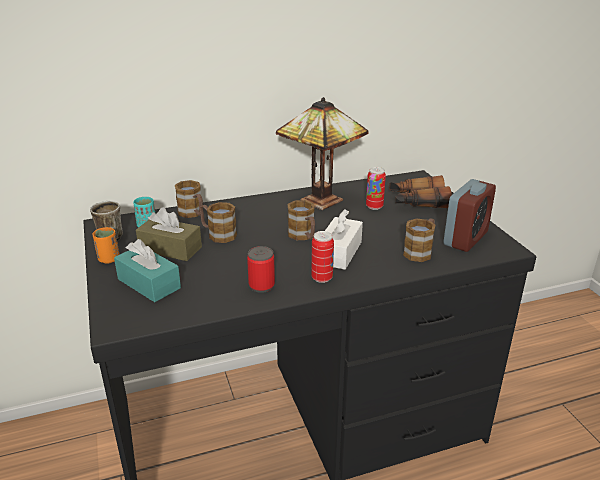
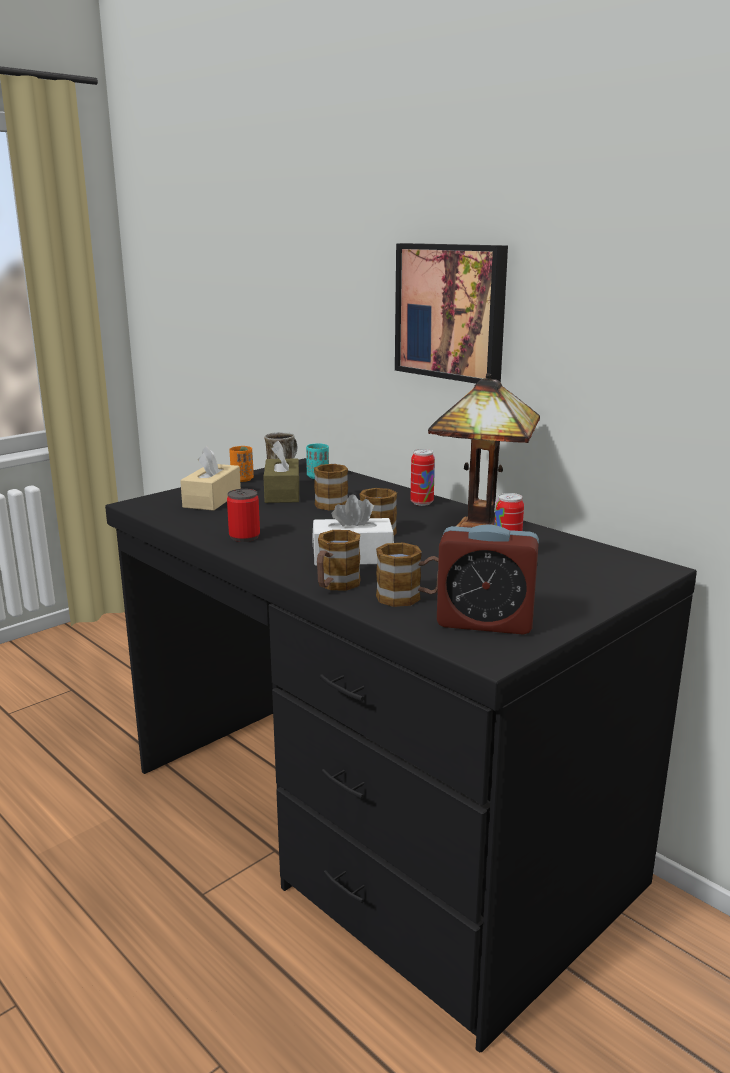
camera: 65 degrees right, 10 degrees down
turquoise tissue box [114,239,181,302] -> beige tissue box [180,446,241,511]
mug [175,180,203,218] -> mug moved to [317,530,361,591]
can [311,231,334,283] -> can moved to [410,449,435,506]
binoculars [389,175,452,208] -> none
none -> picture [395,243,508,384]

